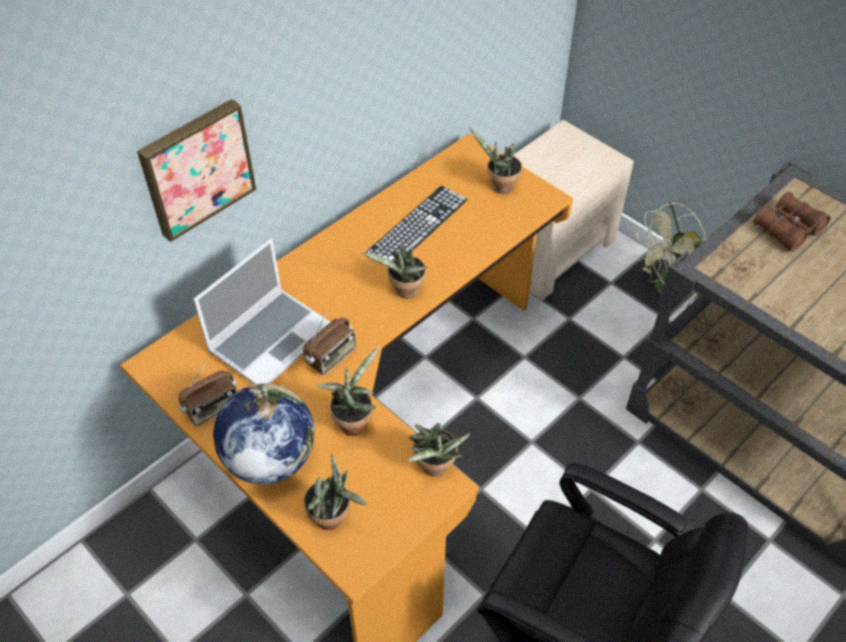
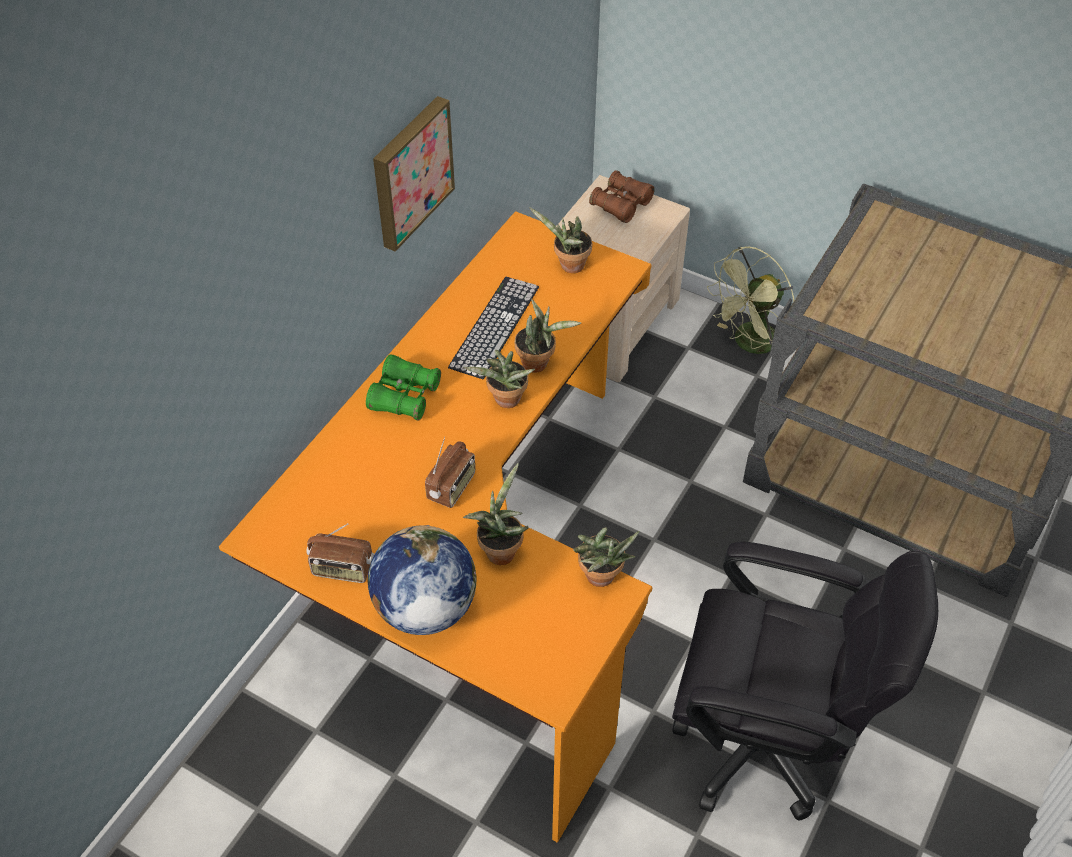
camera: 15 degrees left, 0 degrees up
picture [137,99,256,242] -> picture moved to [373,96,455,252]
radio [178,362,237,426] -> radio turned 60 degrees clockwise [306,523,374,583]
laptop [194,238,330,384] -> none
potted plant [304,453,367,530] -> potted plant moved to [515,299,581,373]
brown binoculars [754,192,831,252] -> brown binoculars moved to [589,170,654,223]
none -> green binoculars [366,354,441,420]

